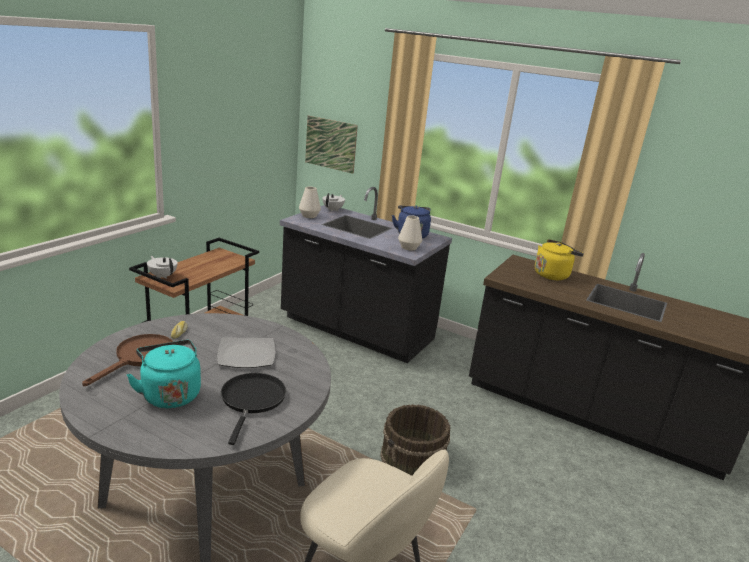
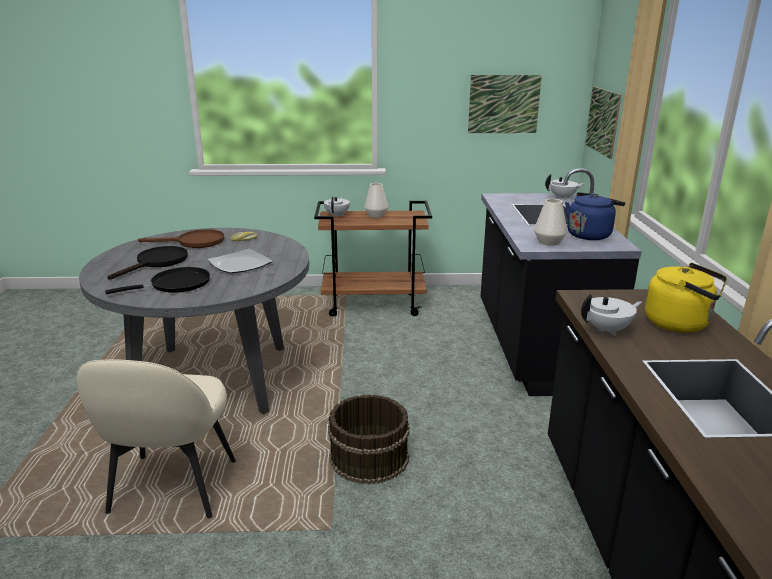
camera: 60 degrees right, 0 degrees up
turquoise kettle [127,340,201,408] -> black frying pan [107,246,188,280]
white vase [299,187,321,218] -> white vase moved to [364,183,388,218]
none -> picture [468,75,542,133]
none -> white teapot [581,294,642,336]

